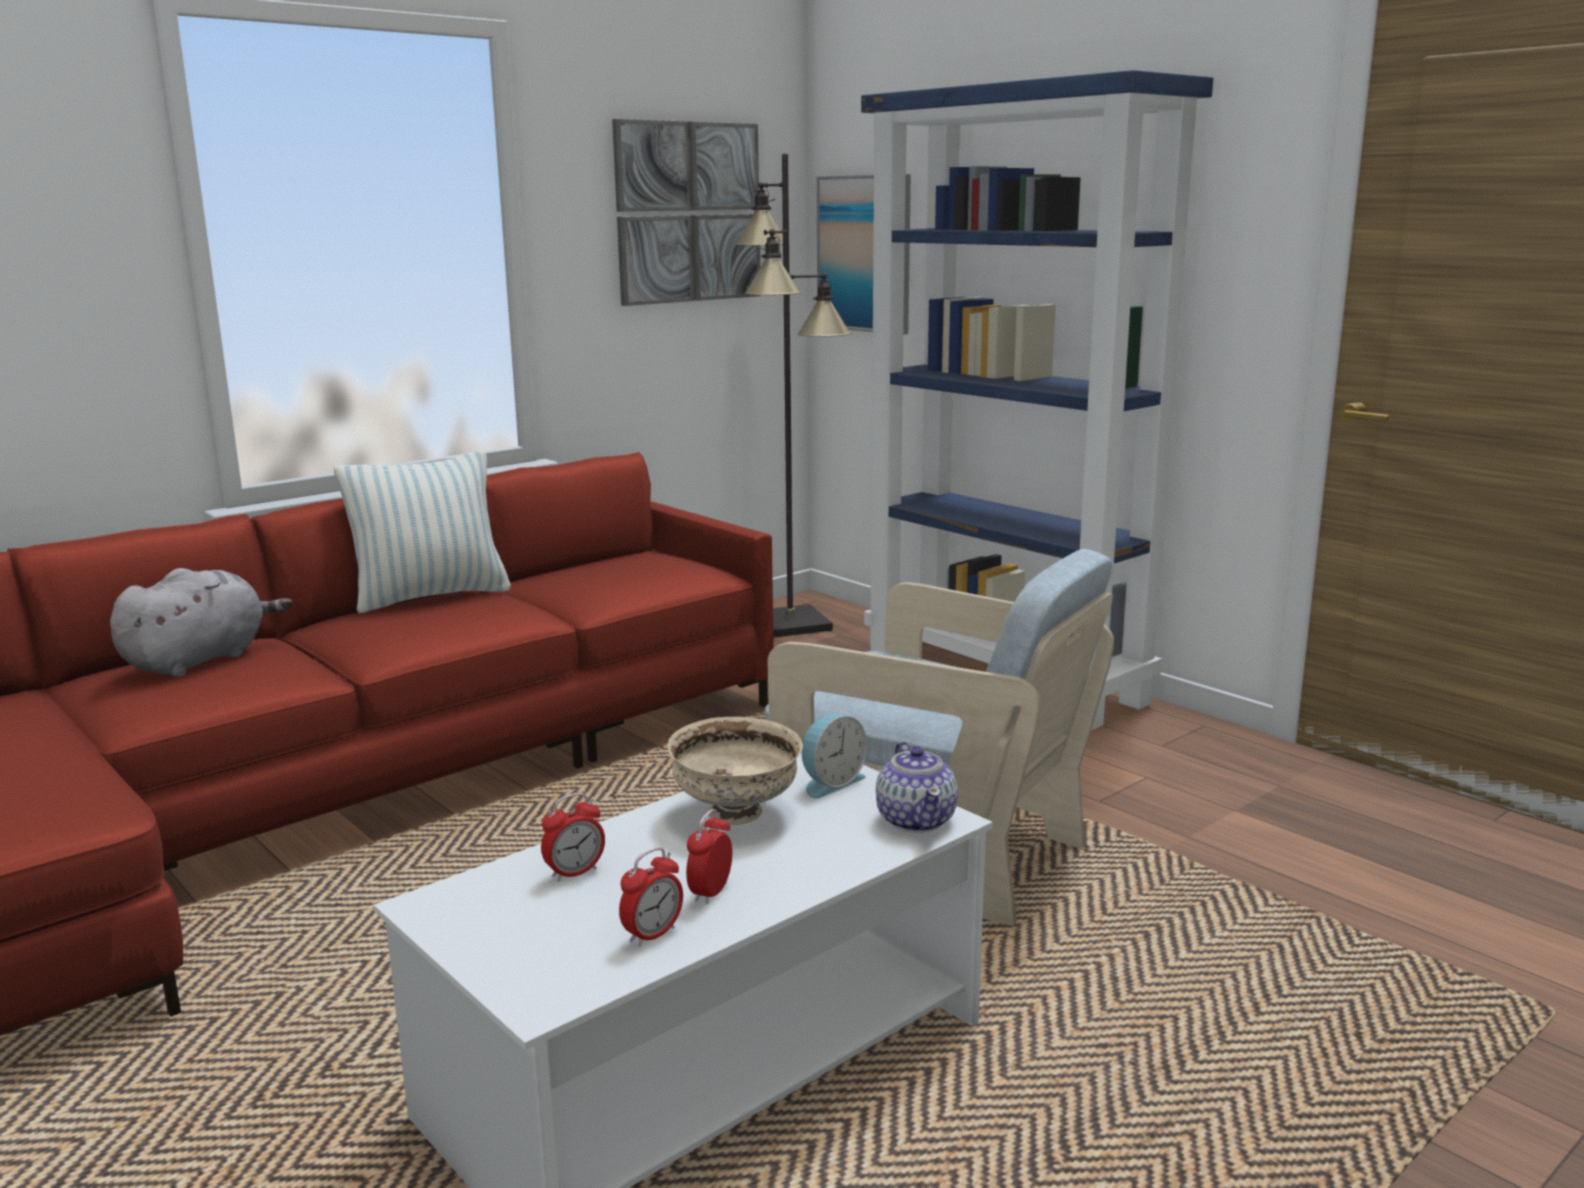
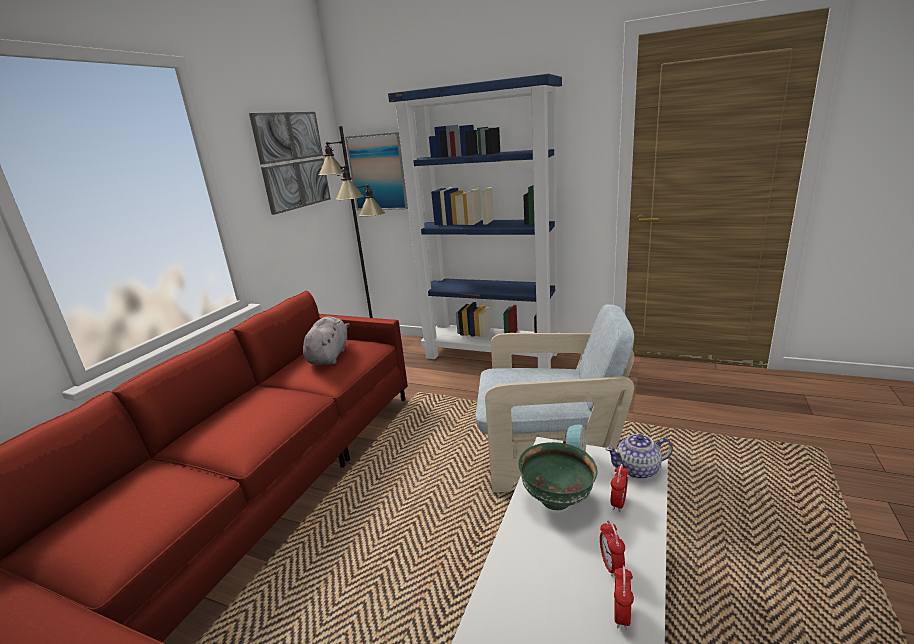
camera: 25 degrees left, 5 degrees up
grey plush toy [110,568,293,677] -> grey plush toy moved to [303,316,350,365]
pillow [334,450,511,613] -> none
alarm clock [541,793,605,882] -> alarm clock moved to [611,464,629,512]
beige bowl [667,717,803,825] -> green bowl [518,442,598,510]
teapot [876,742,958,833] -> teapot turned 120 degrees clockwise [605,434,673,479]

